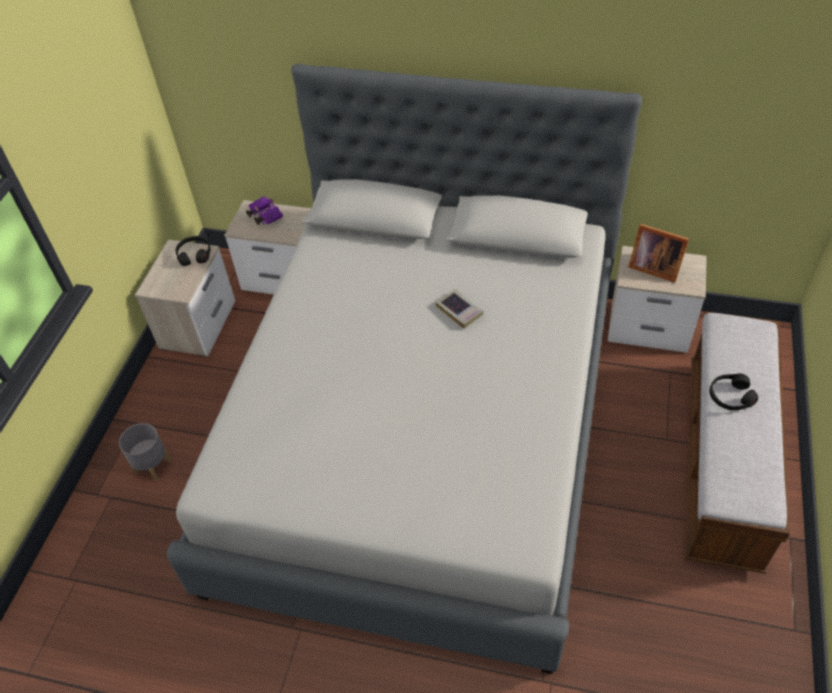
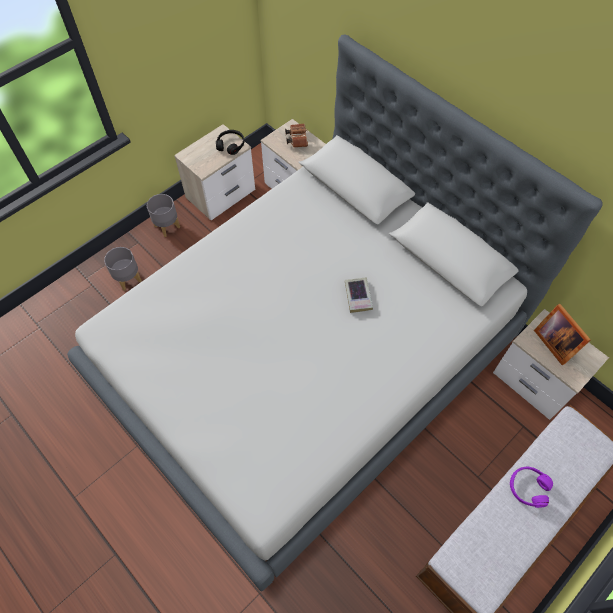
camera: 30 degrees right, 10 degrees up
purple binoculars [246,196,283,225] -> brown binoculars [285,124,308,147]
black headphones [709,373,758,410] -> purple headphones [510,467,553,508]
none -> grey planter [147,194,180,237]

